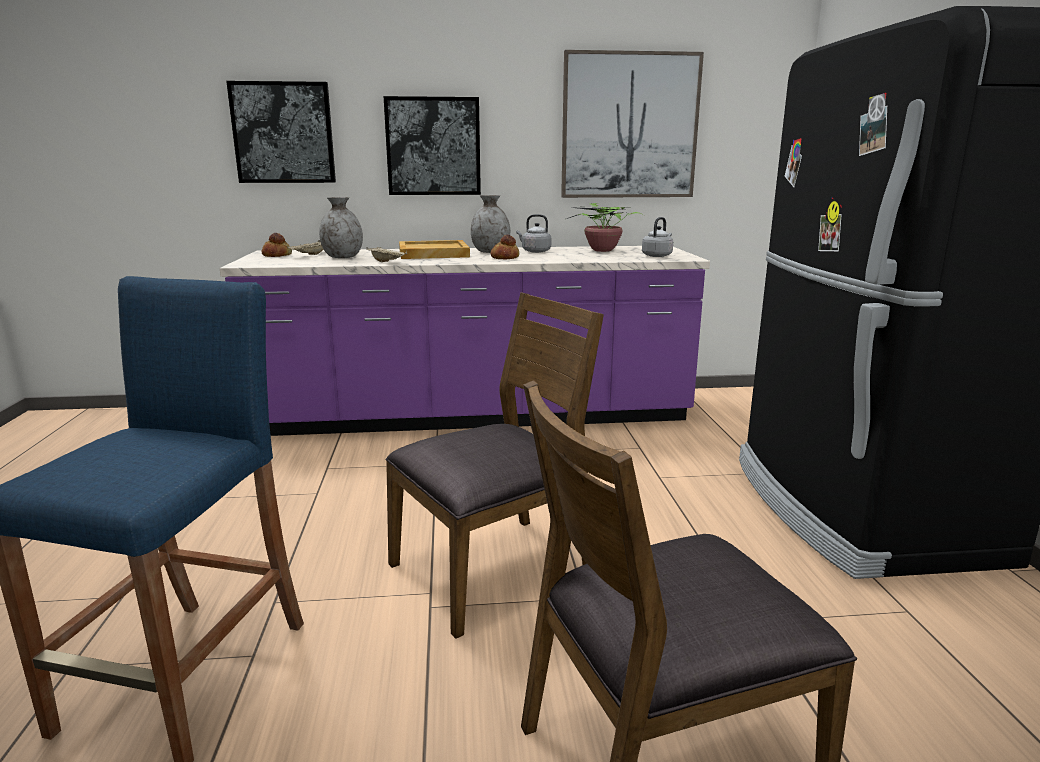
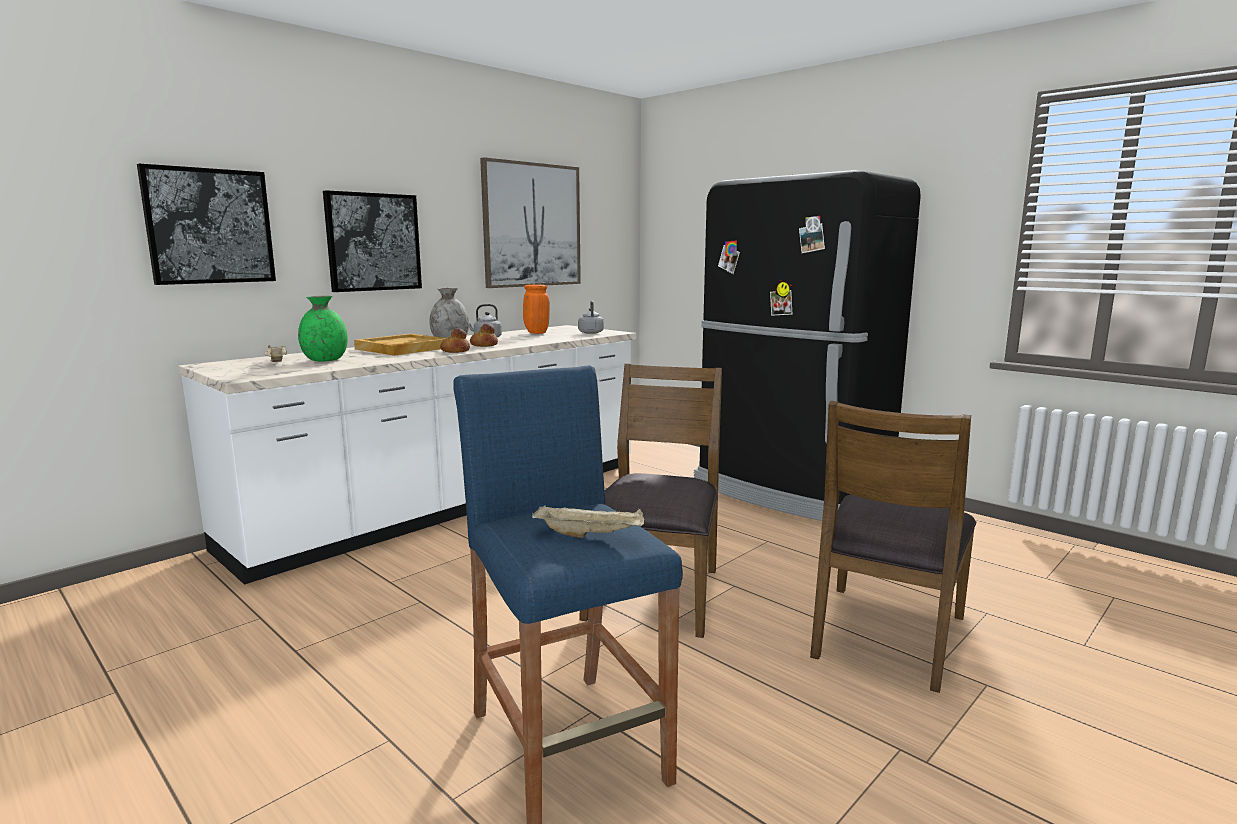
camera: 40 degrees left, 5 degrees down
purple counter [220,246,710,436] -> white counter [178,325,636,584]
bread [262,233,292,257] -> bread moved to [440,328,470,353]
grey vase [319,197,363,258] -> green vase [298,296,348,361]
beige tray [366,247,407,262] -> beige tray moved to [532,506,644,538]
potted plant [567,203,644,252] -> orange vase [523,284,550,334]

